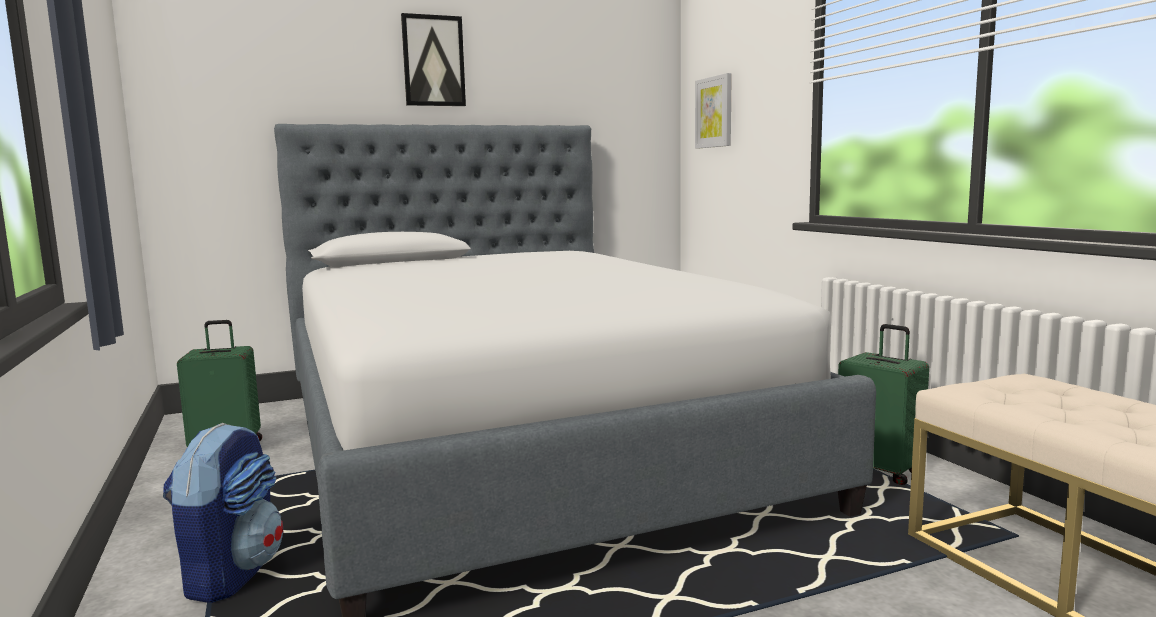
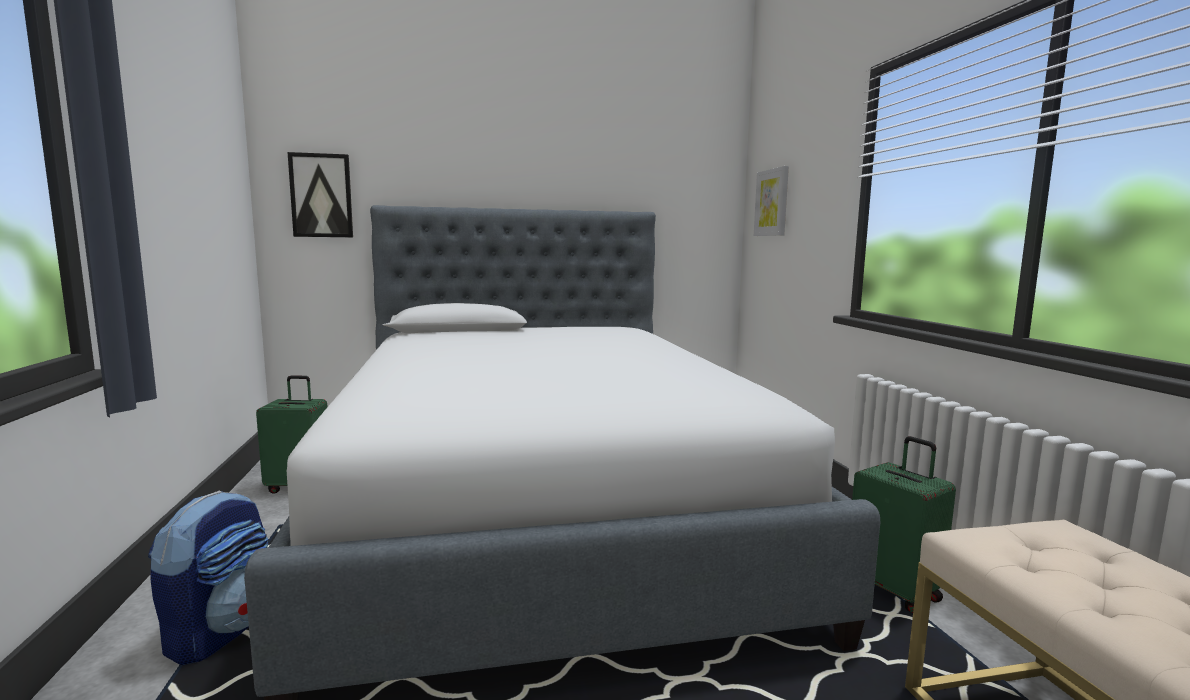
camera: 10 degrees right, 0 degrees up
picture [401,13,466,106] -> picture moved to [288,152,353,237]

